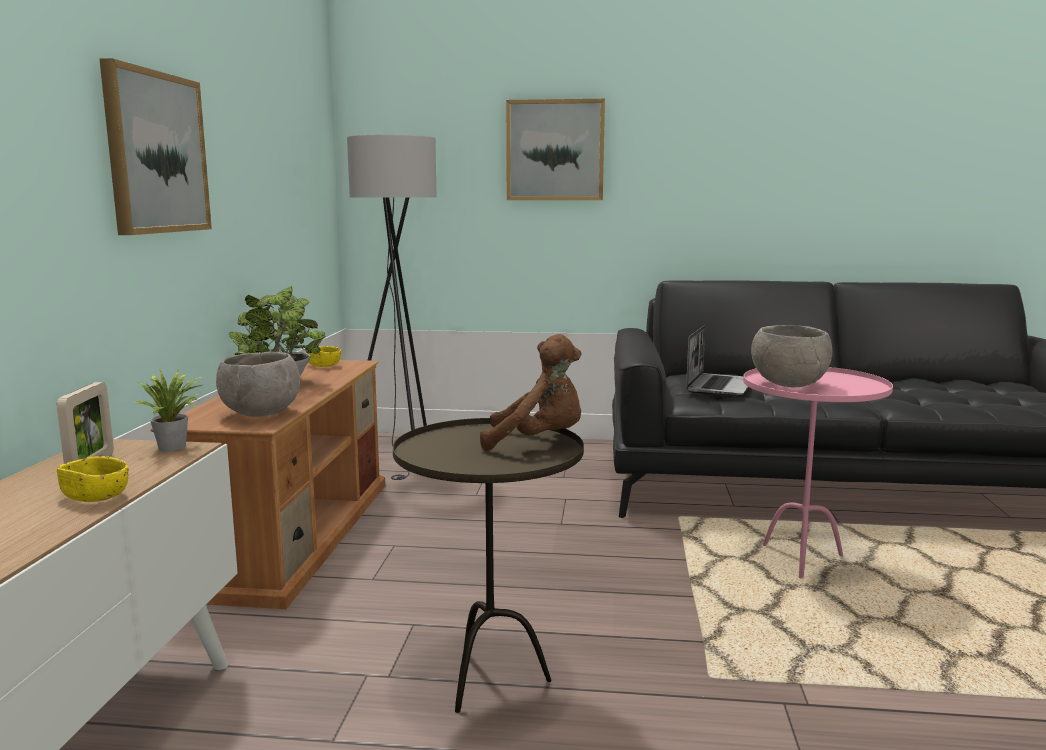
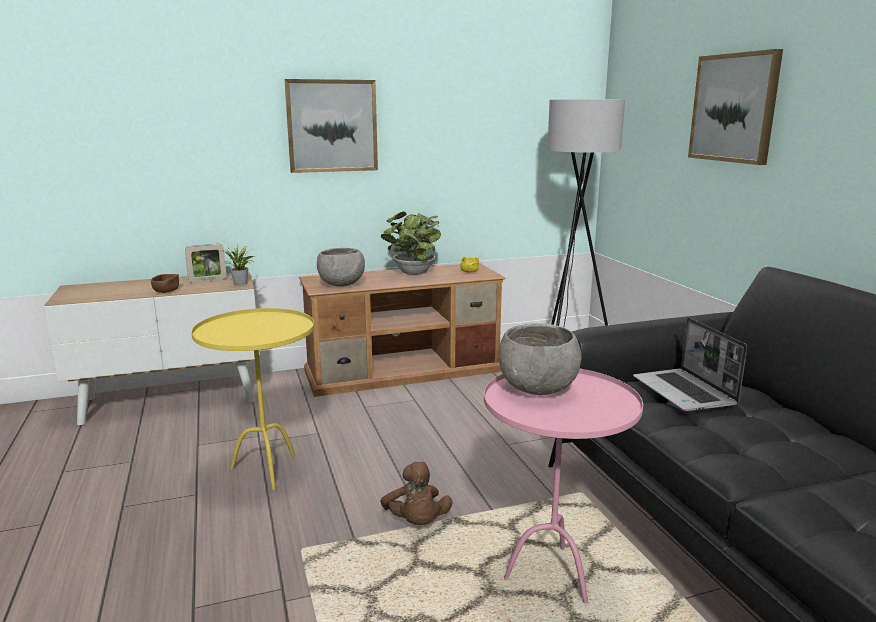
camera: 65 degrees right, 5 degrees up
yellow bowl [57,456,129,502] -> brown bowl [151,274,179,293]
brown side table [393,418,584,713] -> yellow side table [191,308,314,490]
brown plush toy [480,334,581,451] -> brown plush toy moved to [380,462,453,525]
laptop [686,325,748,396] -> laptop turned 75 degrees clockwise [633,317,747,412]

